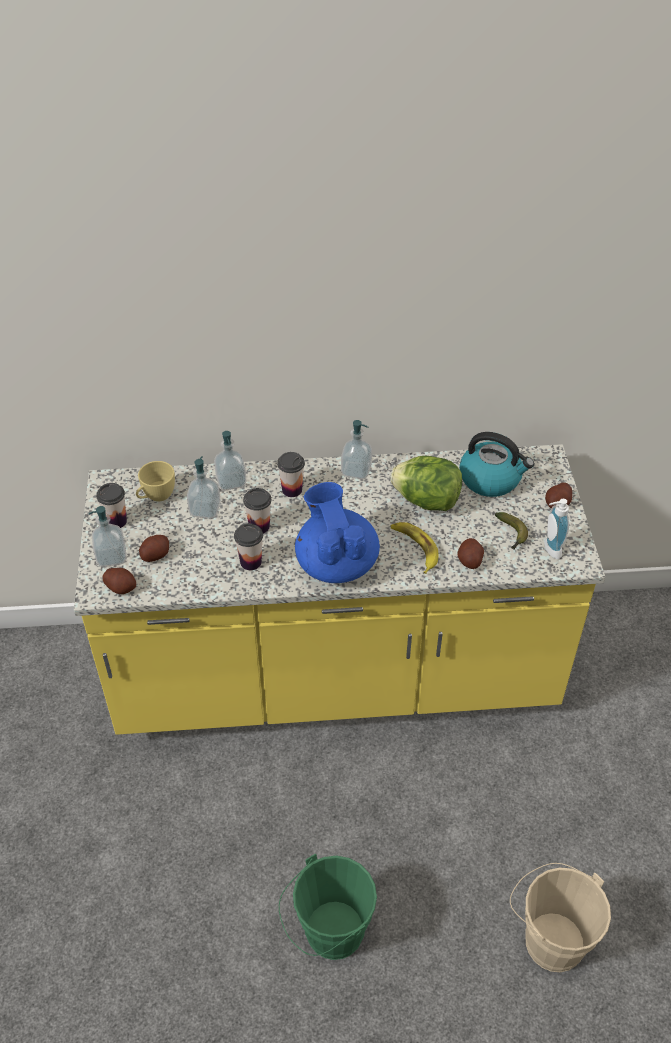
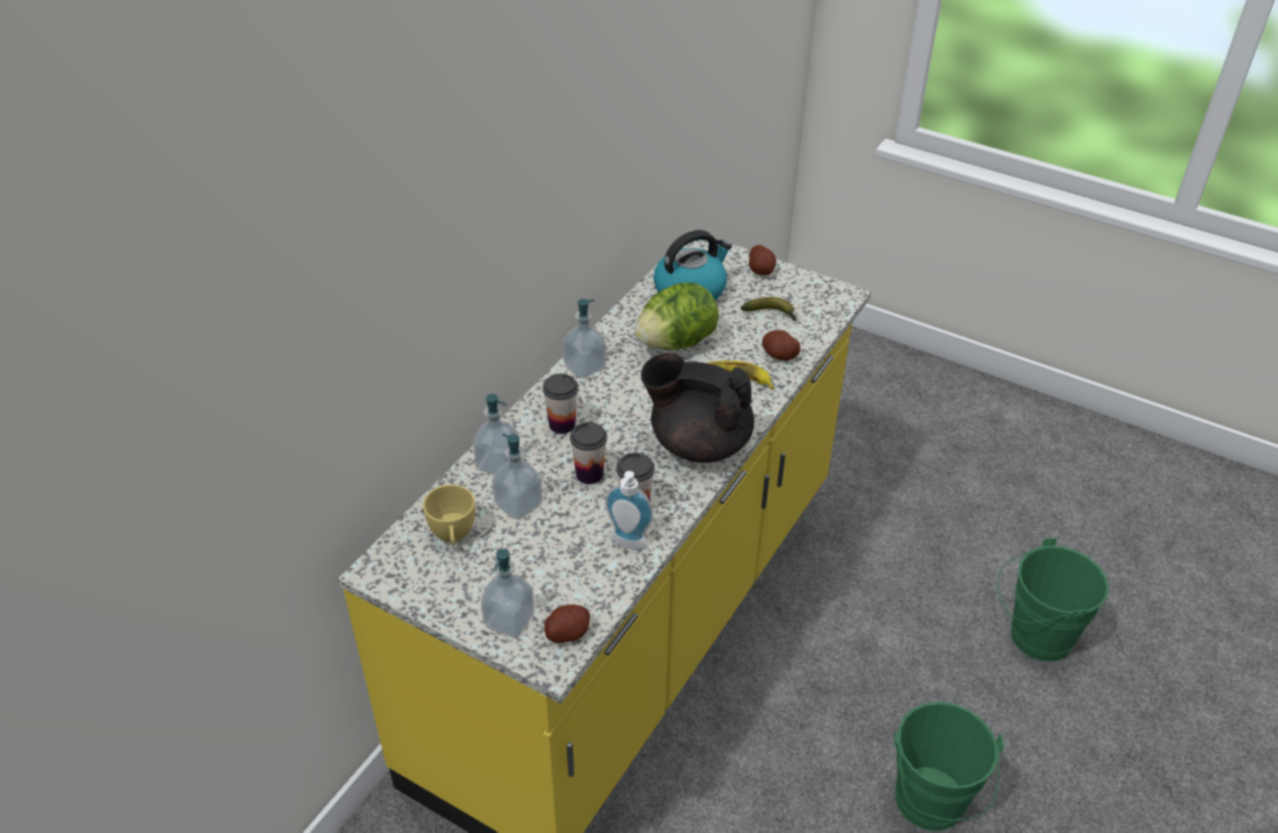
camera: 55 degrees left, 5 degrees down
cup [96,483,127,528] -> none
potato [139,535,169,562] -> none
blue teapot [295,482,380,583] -> black teapot [641,353,754,463]
beige bucket [510,863,611,972] -> green bucket [998,538,1109,662]
soap dispenser [544,499,569,559] -> soap dispenser moved to [605,471,654,549]

